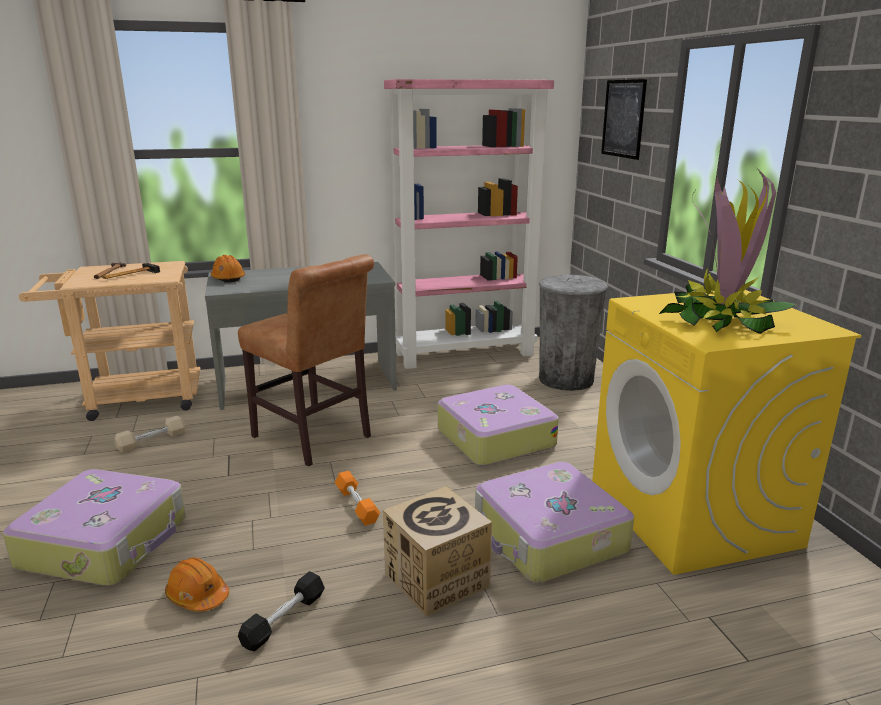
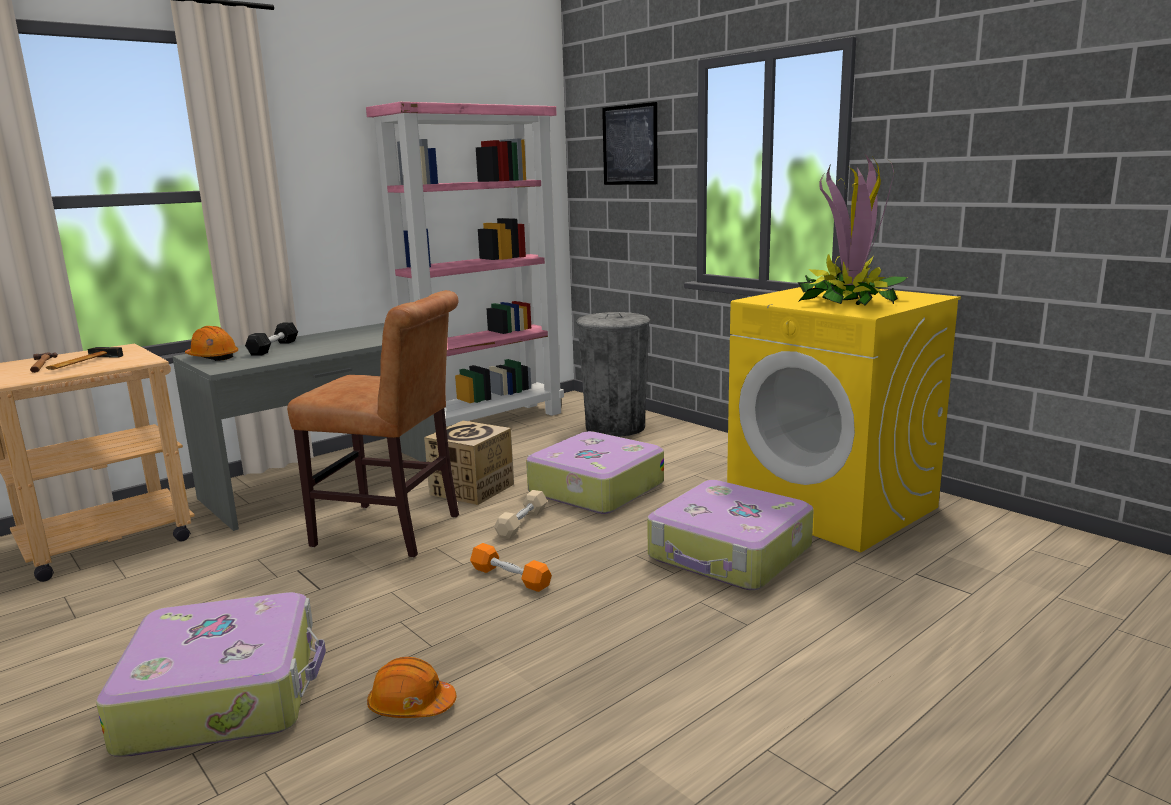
camera: 25 degrees left, 5 degrees down
beige dumbbell [115,416,186,453] -> beige dumbbell moved to [494,490,547,539]
black dumbbell [238,571,325,651] -> black dumbbell moved to [245,322,298,356]
cardboard box [383,486,492,617] -> cardboard box moved to [424,421,514,505]

